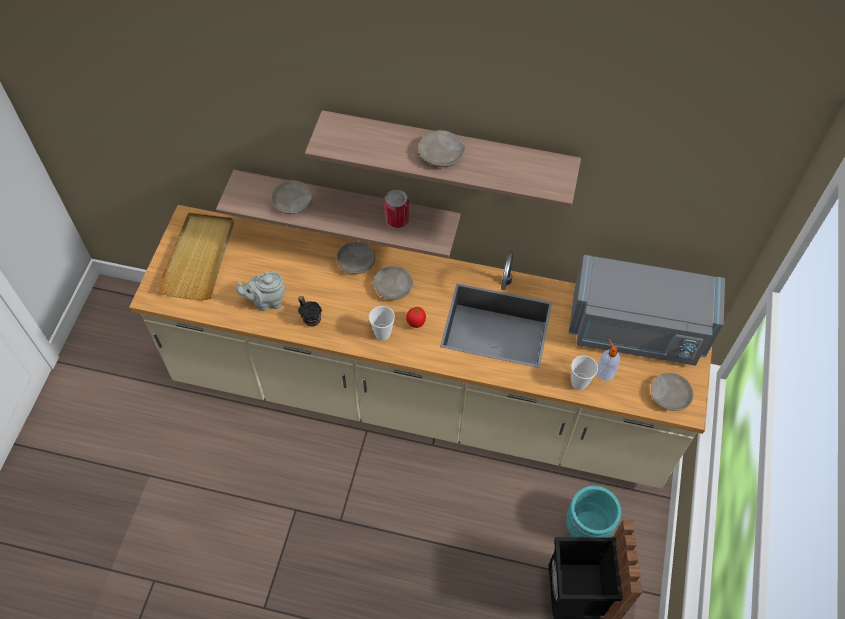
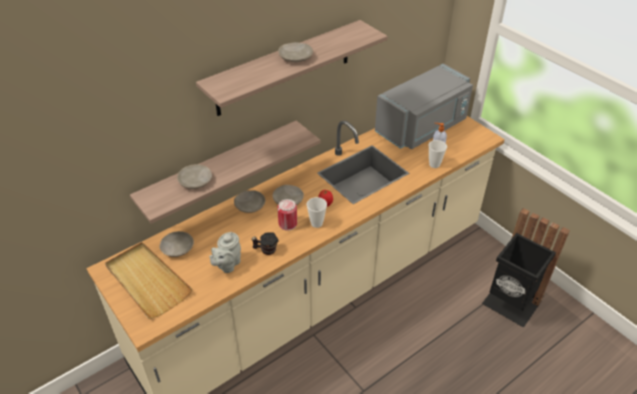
camera: 50 degrees left, 15 degrees down
can [384,190,409,229] -> can moved to [277,199,297,231]
turquoise planter [566,486,622,537] -> none
beige plate [651,373,693,411] -> beige plate moved to [159,231,194,257]

